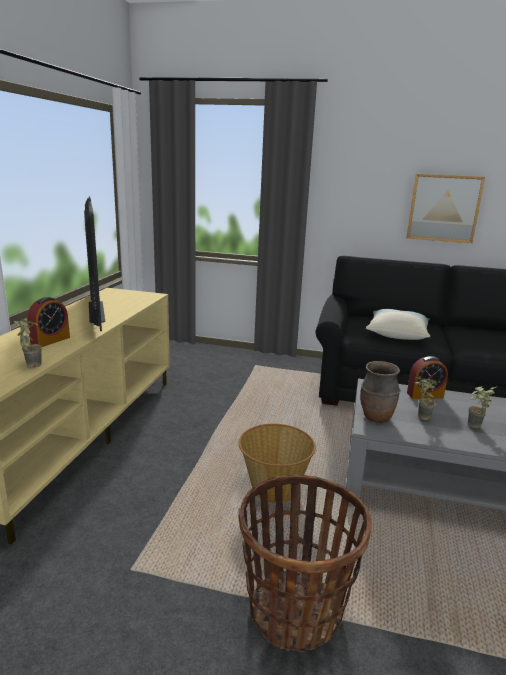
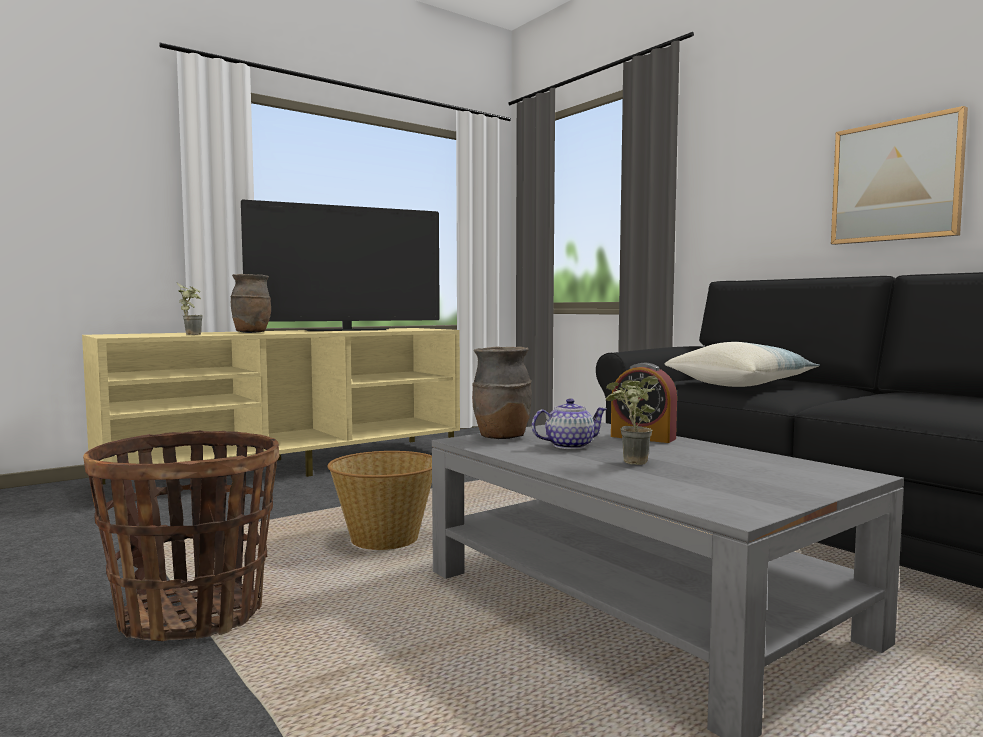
camera: 40 degrees right, 15 degrees down
alarm clock [27,297,70,347] -> brown vase [230,274,271,333]
television [84,196,105,331] -> television turned 45 degrees clockwise [241,200,440,331]
potted plant [414,377,437,420] -> teapot [532,398,607,449]

